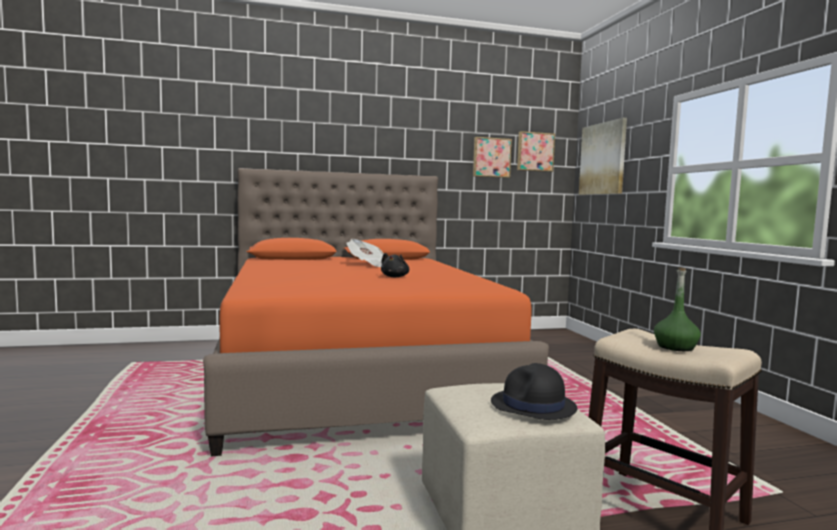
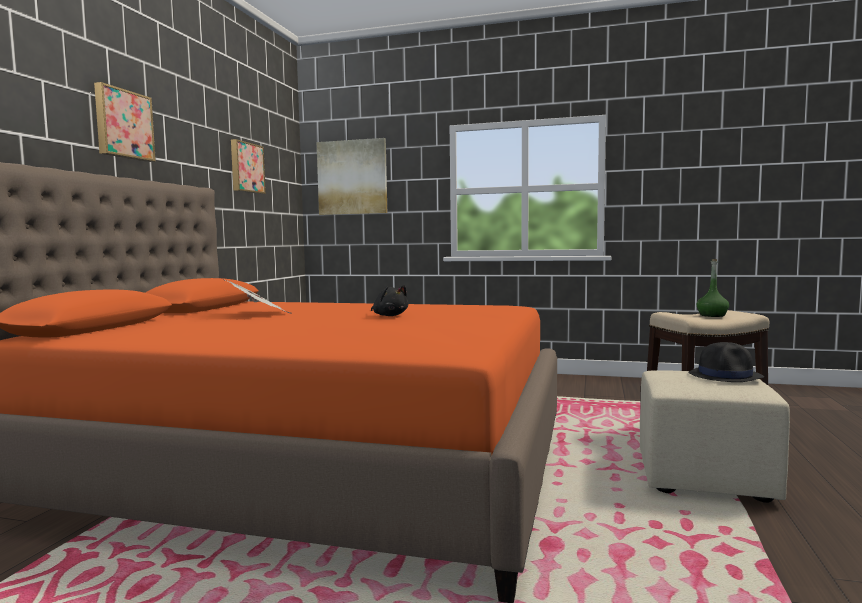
camera: 60 degrees left, 0 degrees up
picture [517,131,555,172] -> picture moved to [94,82,156,162]

